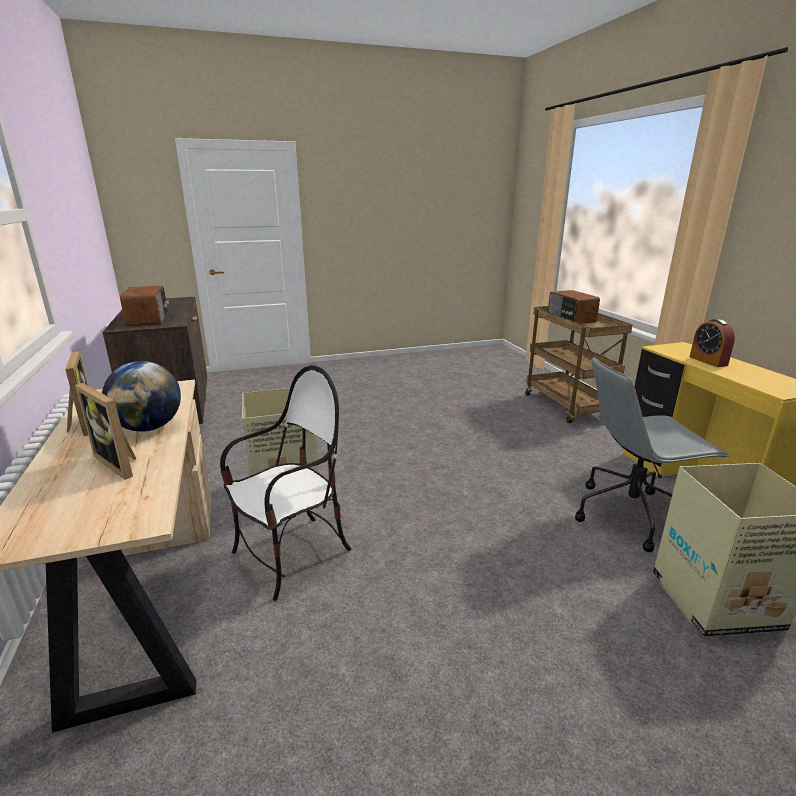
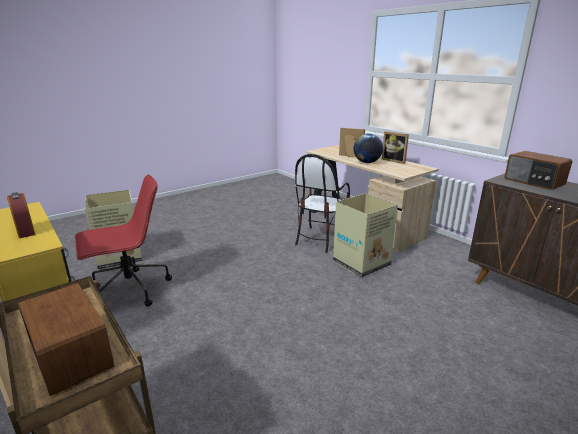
camera: 160 degrees right, 0 degrees up
grey office chair [575,357,729,552] -> red office chair [75,174,172,306]

